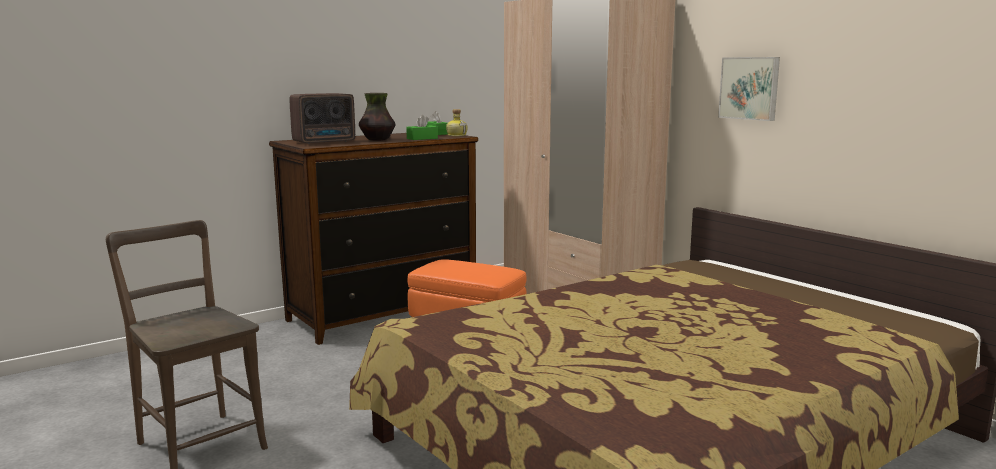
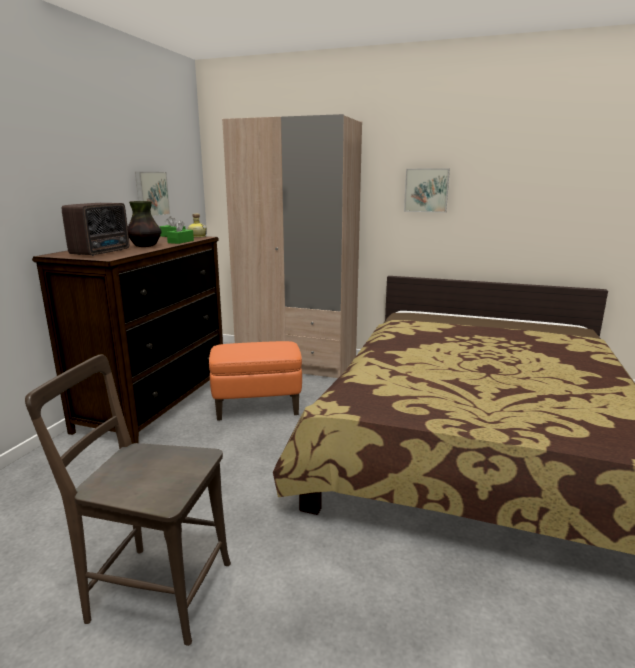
camera: 35 degrees left, 5 degrees up
none -> picture [135,172,170,217]

